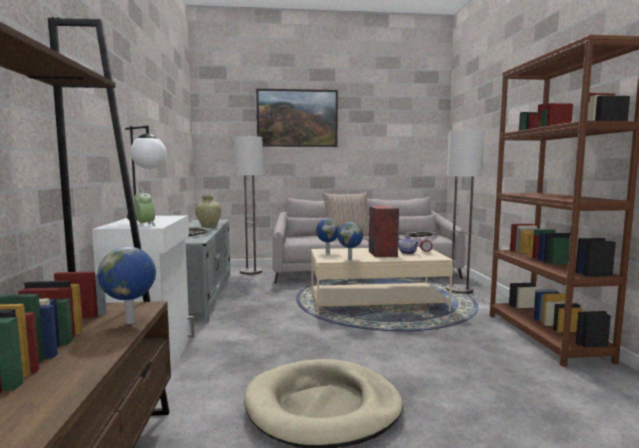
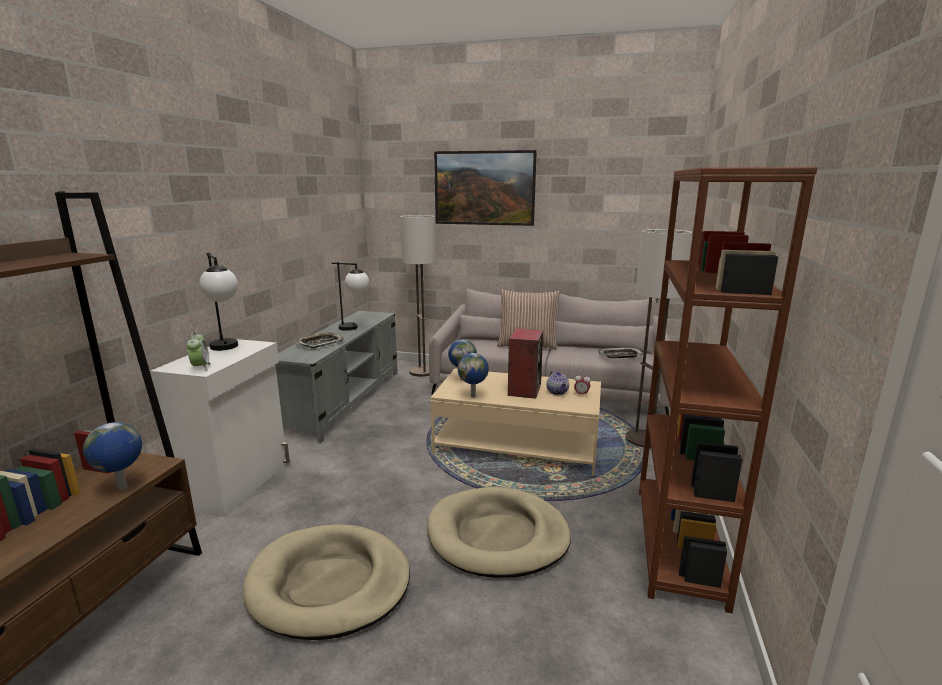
camera: 20 degrees right, 10 degrees up
beige vase [195,195,221,228] -> table lamp [331,262,369,331]
none -> beige dog bed [427,487,571,578]

